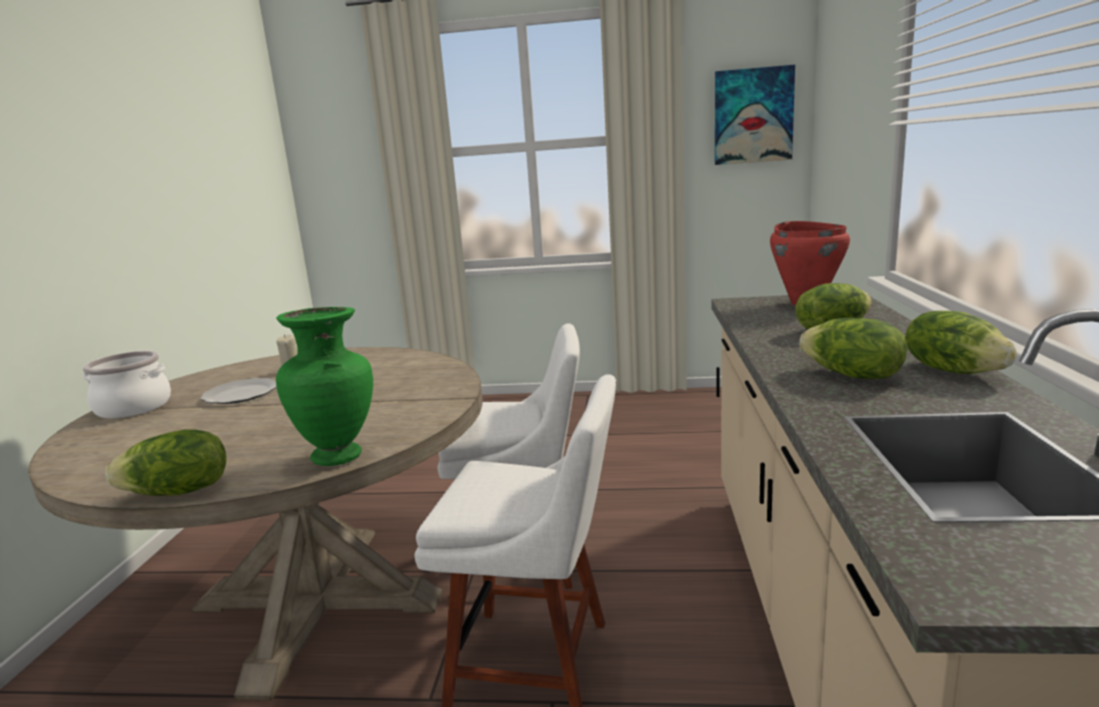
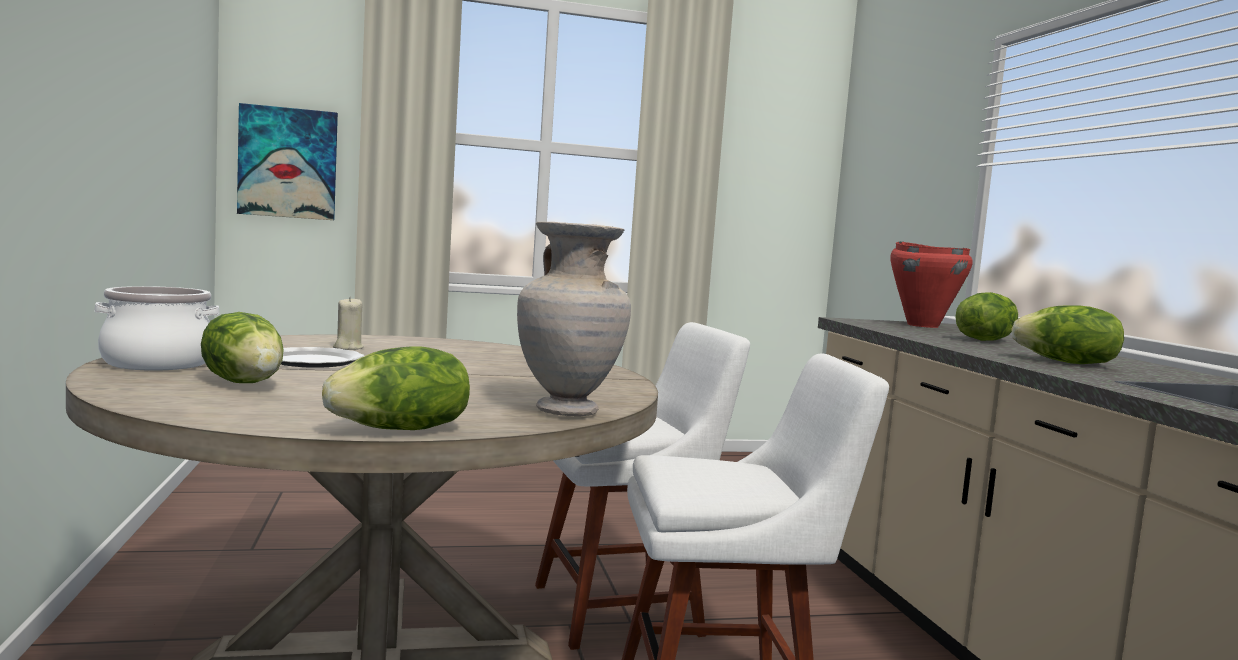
camera: 20 degrees left, 10 degrees down
green vase [276,307,373,466] -> beige vase [517,222,631,416]
picture [715,65,795,165] -> picture moved to [237,103,338,220]
lettuce [905,311,1017,374] -> lettuce moved to [201,312,283,383]

